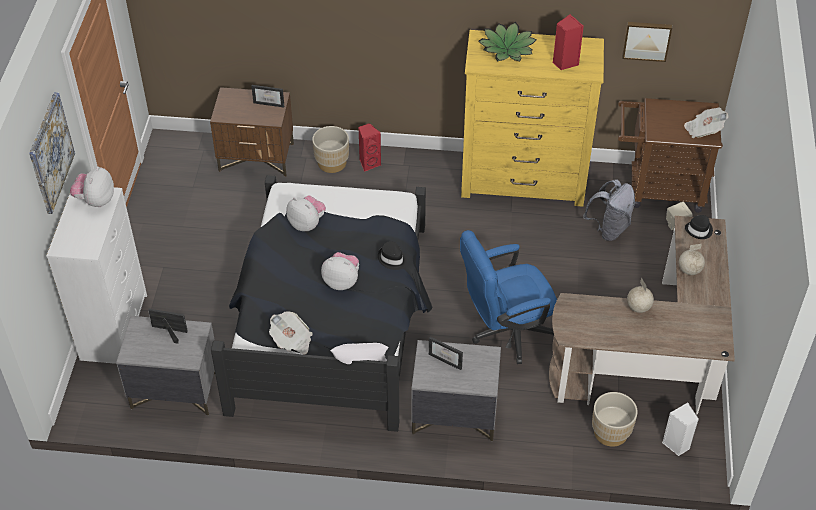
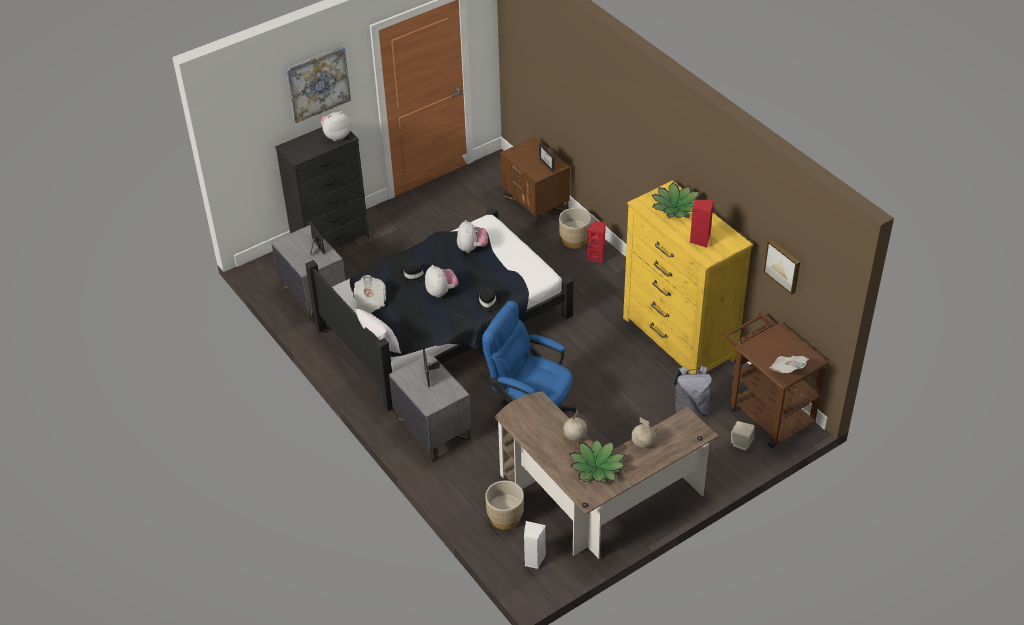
camera: 50 degrees right, 5 degrees down
white dresser [47,187,147,364] -> black dresser [275,127,370,250]
black hat [685,215,713,239] -> black hat moved to [401,261,426,282]
none -> potted plant [569,439,625,484]

